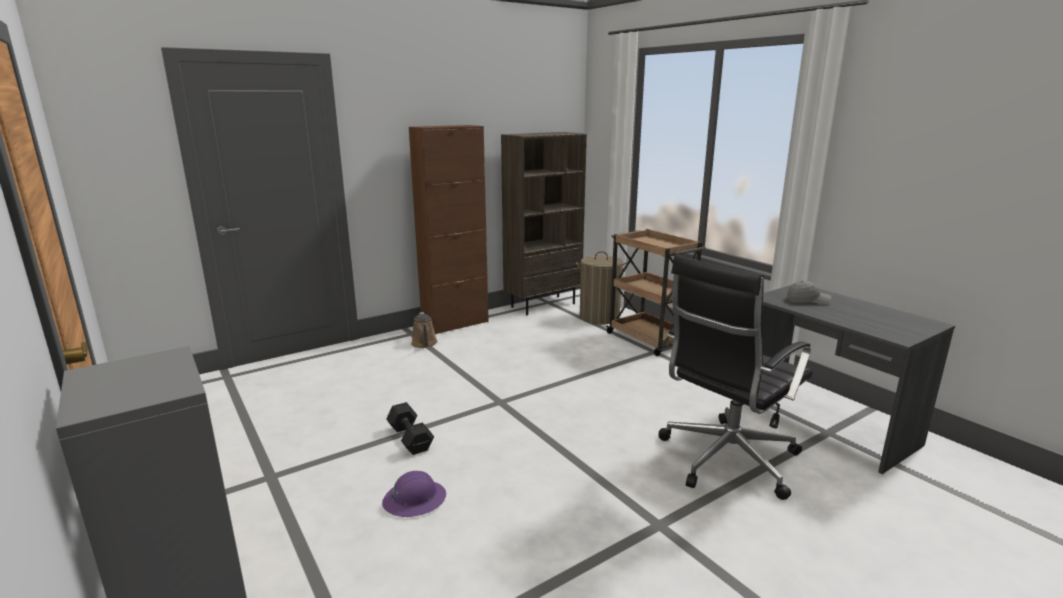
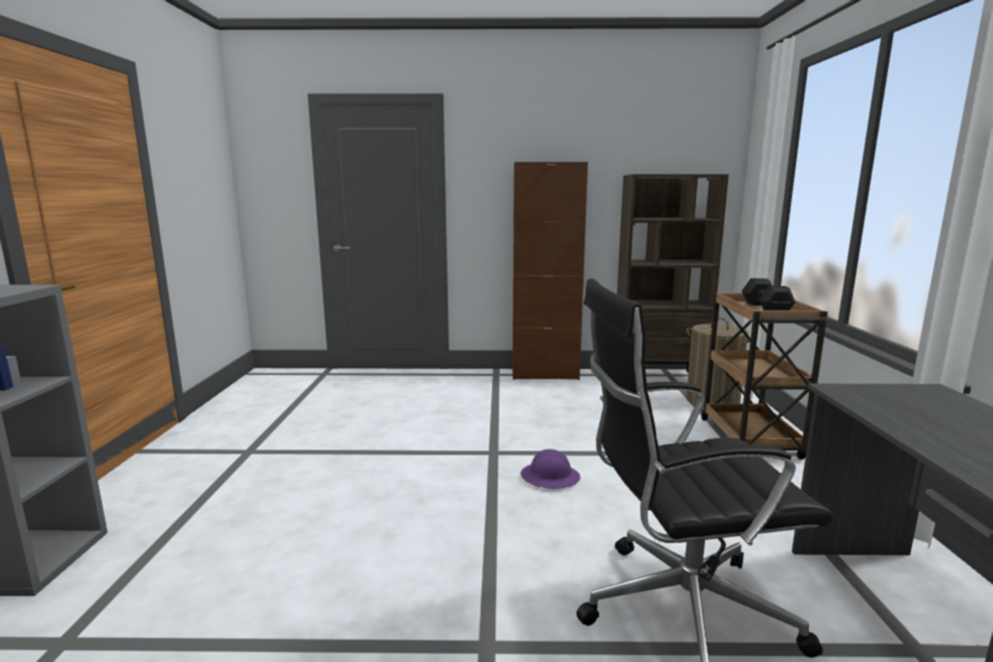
camera: 35 degrees right, 5 degrees down
purple hard hat [382,471,446,517] -> purple hard hat moved to [521,449,580,489]
black dumbbell [386,402,434,455] -> black dumbbell moved to [742,278,796,311]
brown watering can [411,312,438,348] -> none
grey cap [787,281,831,305] -> none

